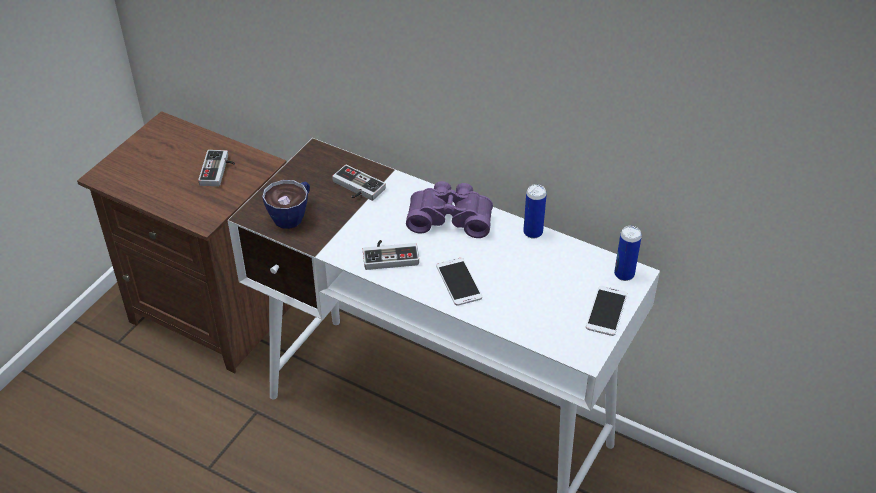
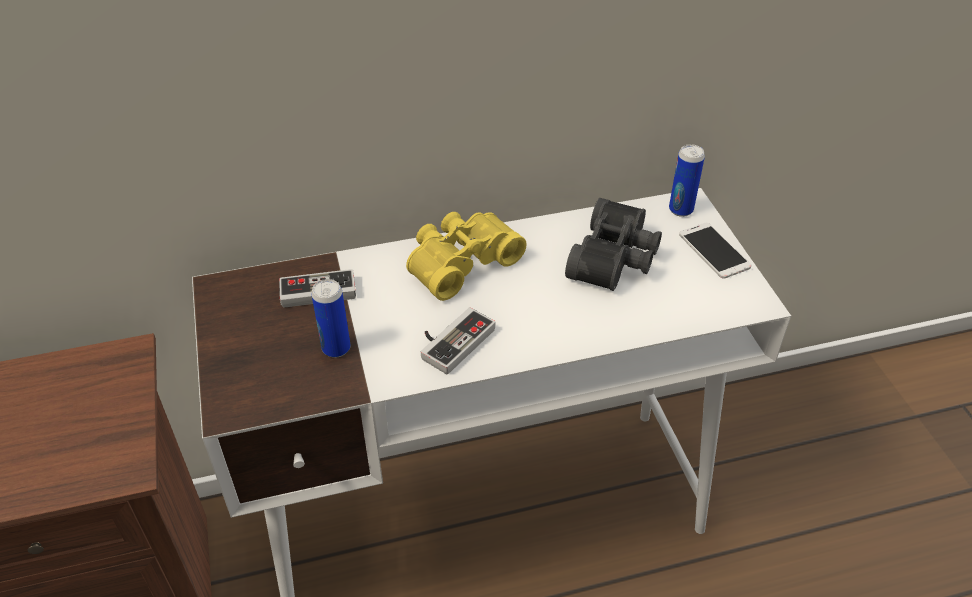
camera: 45 degrees left, 0 degrees up
game controller [198,150,235,186] -> none
cup [262,180,310,229] -> none
purple binoculars [406,181,493,238] -> yellow binoculars [406,212,527,301]
phone [437,258,482,306] -> none
can [523,184,547,239] -> can moved to [311,279,351,358]
none -> black binoculars [565,198,662,291]

